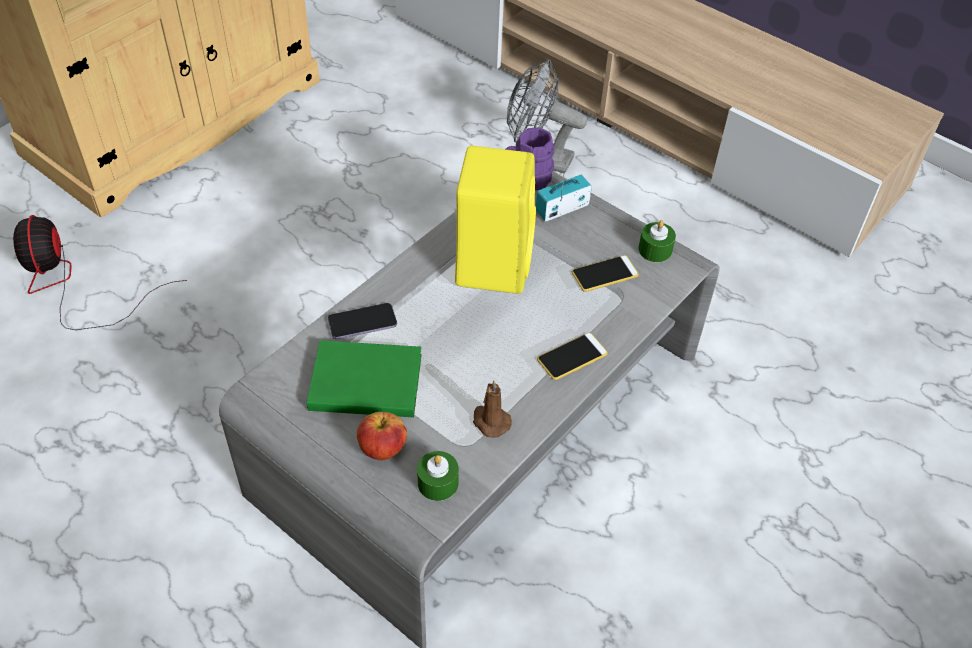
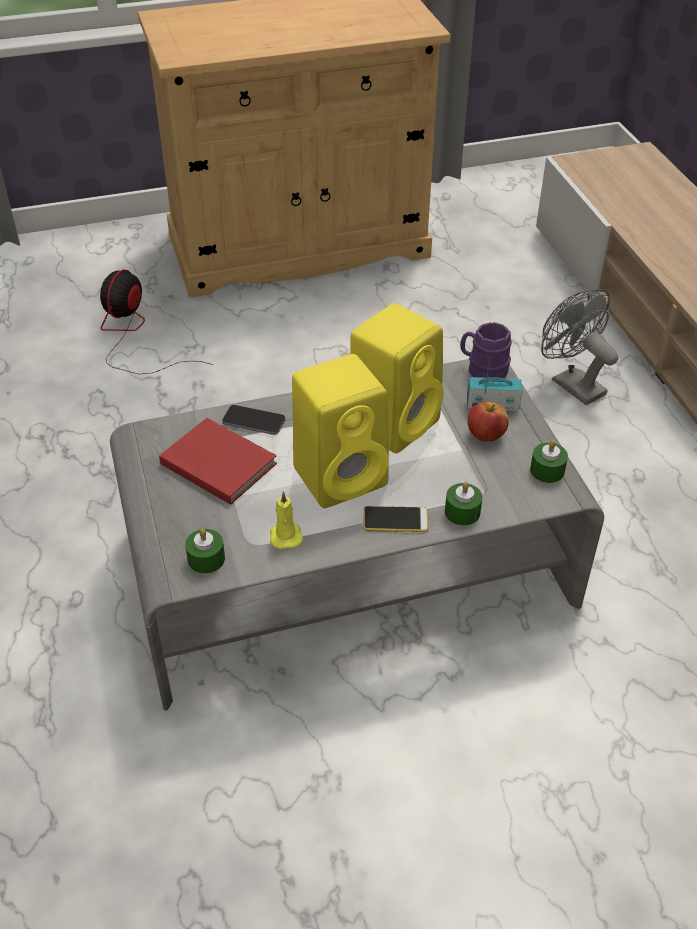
camera: 35 degrees right, 5 degrees down
green book [307,340,422,417] -> red book [159,418,277,505]
apple [357,412,407,460] -> apple moved to [468,401,509,442]
brown candle [473,380,512,438] -> yellow candle [270,491,303,549]
phone [572,255,639,292] -> none
none -> yellow speaker [292,354,389,508]
none -> green candle [445,482,483,525]

